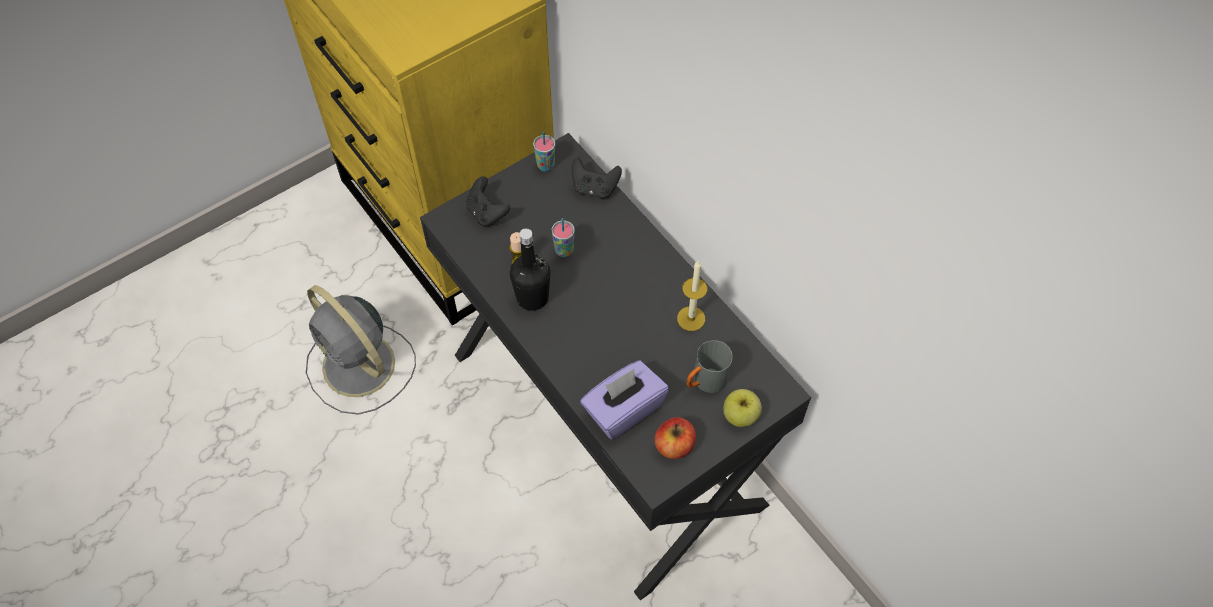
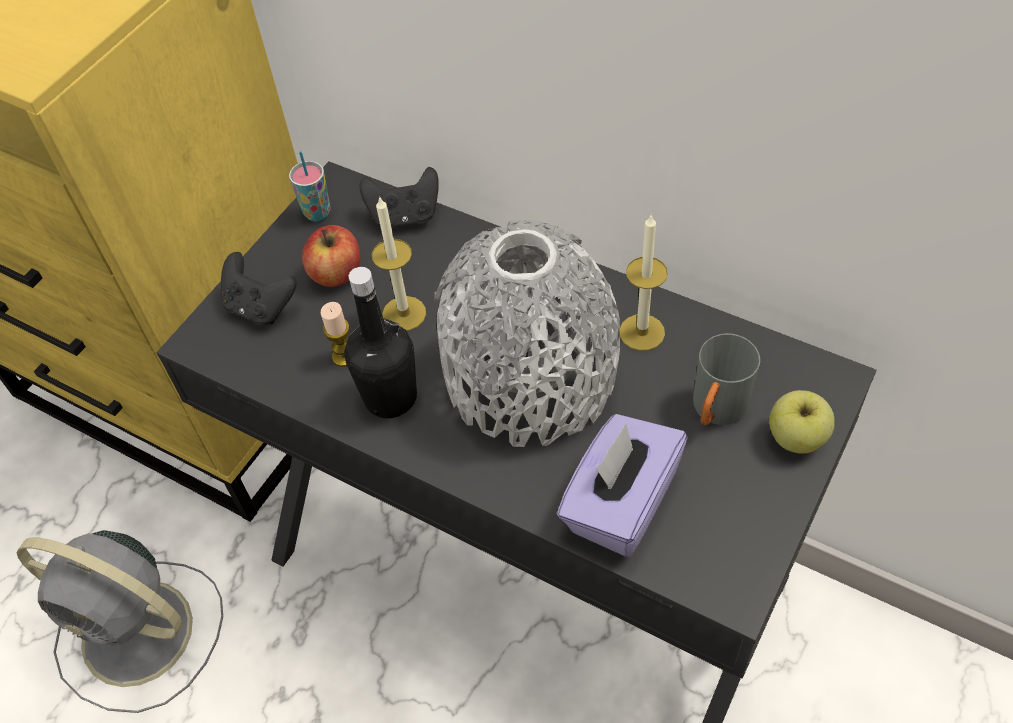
camera: 20 degrees left, 5 degrees down
cup [552,218,575,257] -> candle [372,196,426,331]
apple [655,417,696,459] -> apple moved to [302,225,361,287]
none -> grey vase [434,220,620,447]

